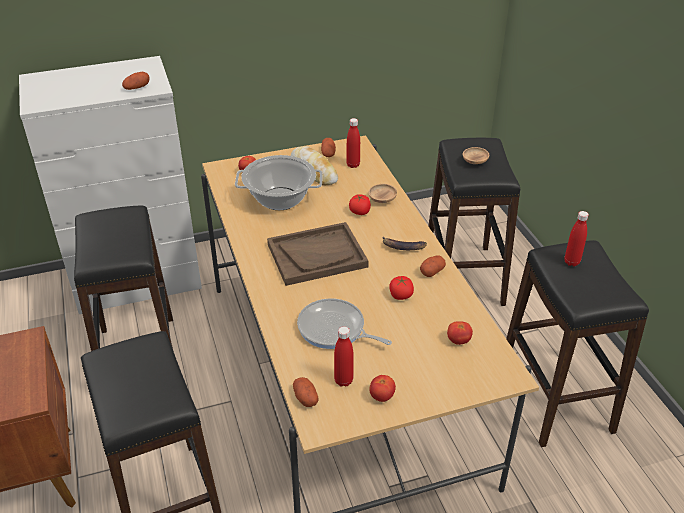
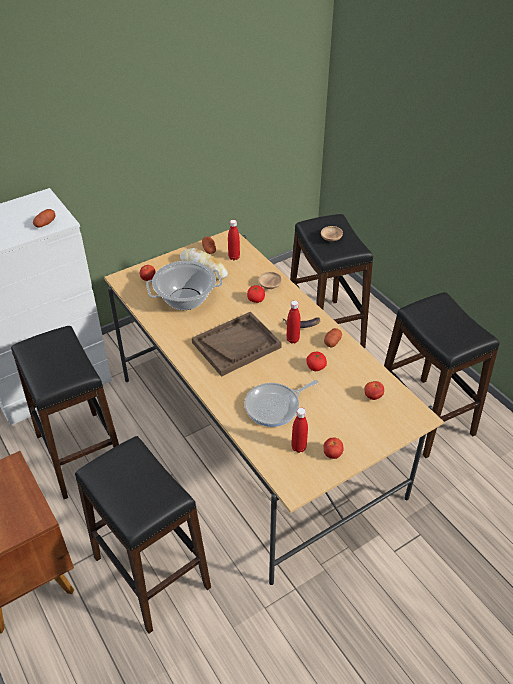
camera: 15 degrees left, 5 degrees up
potato [293,377,319,407] -> none
frying pan [297,298,392,349] -> frying pan turned 45 degrees counterclockwise [245,380,319,427]
red bottle [564,211,589,266] -> red bottle moved to [286,300,301,343]

